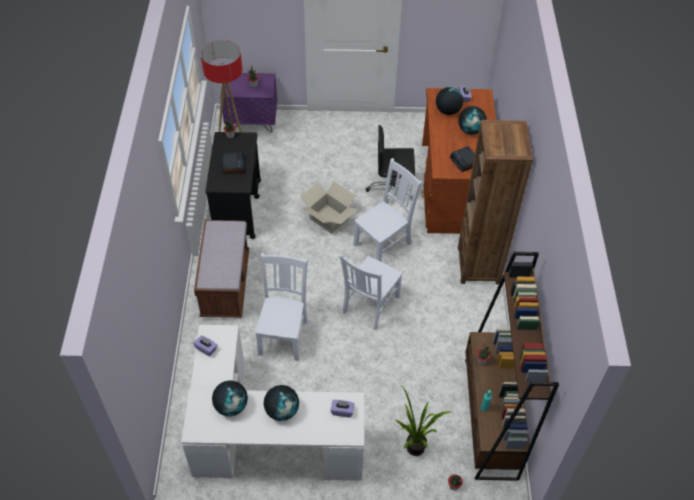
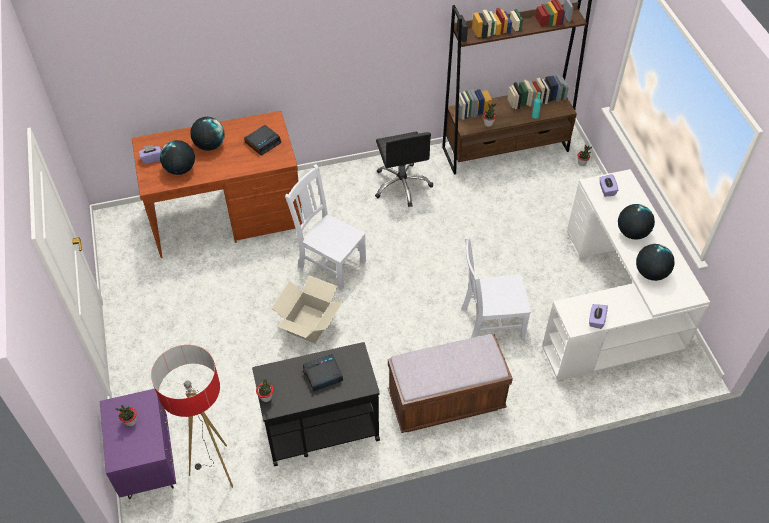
camera: 105 degrees left, 0 degrees up
white chair [339,254,402,330] -> none
black office chair [366,125,415,204] -> black office chair moved to [375,132,433,207]
potted plant [396,386,451,456] -> none
brown bookcase [458,120,533,285] -> none

